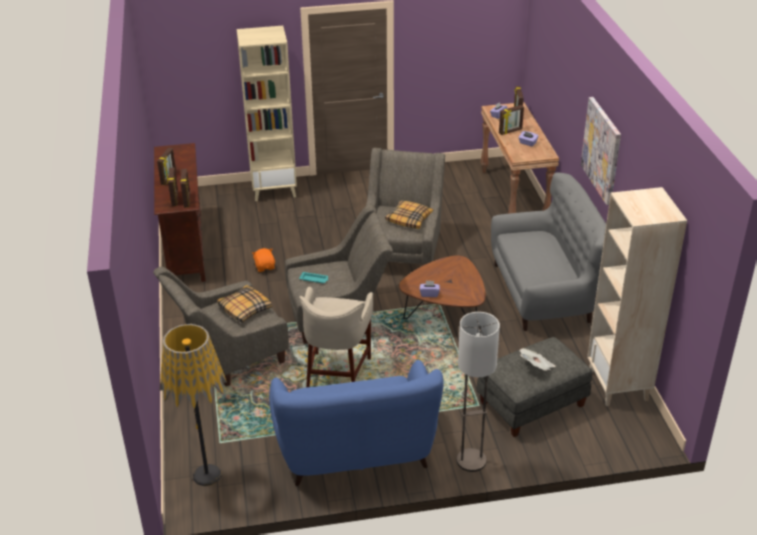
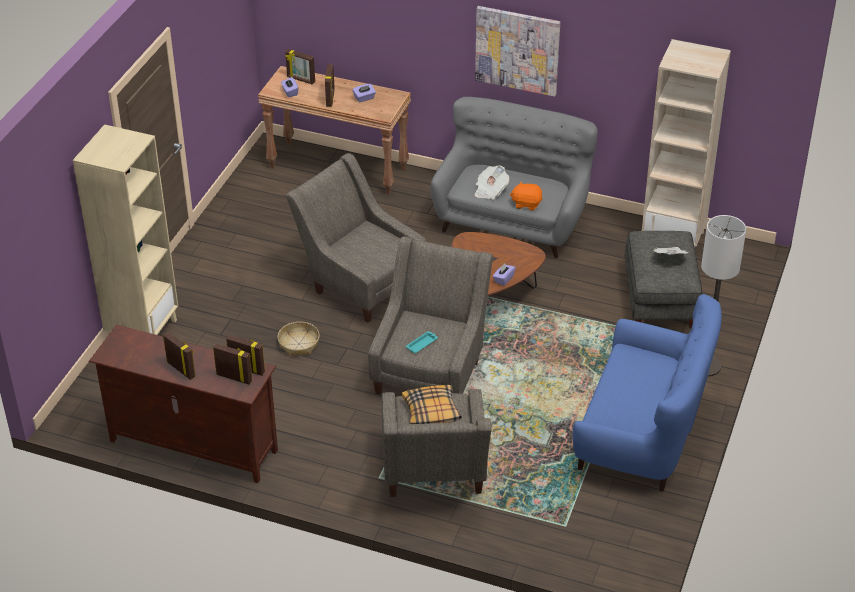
camera: 60 degrees left, 5 degrees up
floor lamp [160,324,227,486] -> none
orange plush toy [252,248,275,272] -> orange plush toy moved to [510,182,543,211]
beige stool [299,287,373,387] -> none
pillow [385,200,434,229] -> none
none -> basket [278,322,319,356]
none -> newspaper [475,165,509,200]

